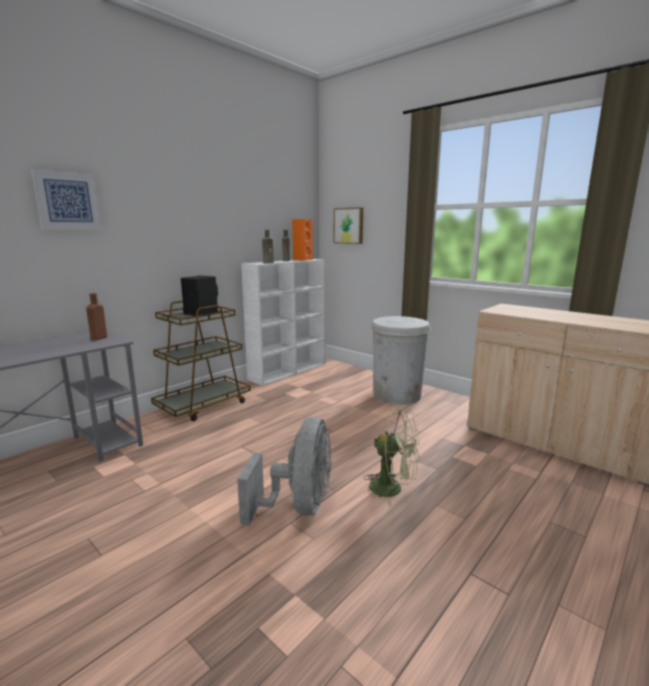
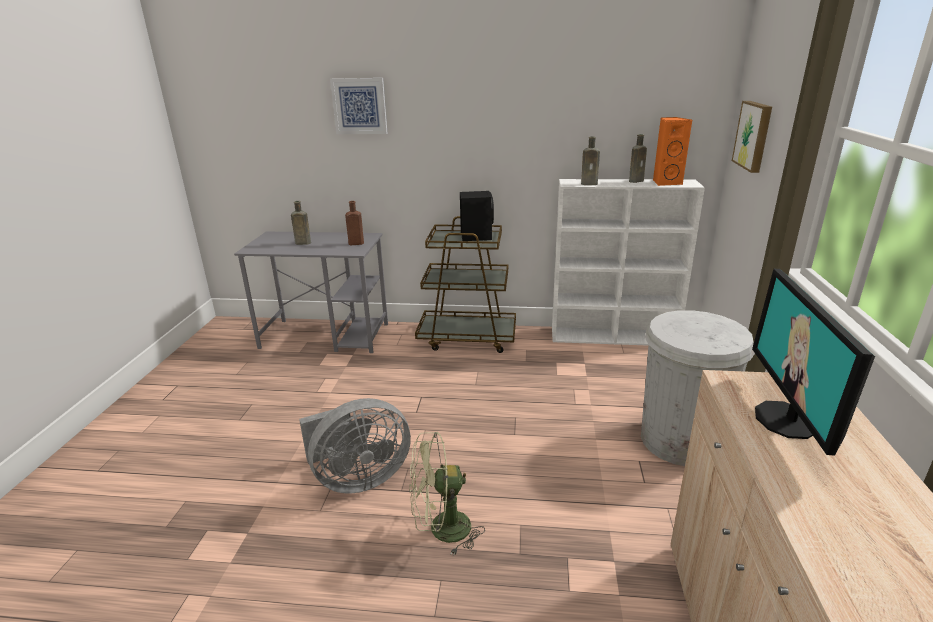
camera: 55 degrees right, 10 degrees up
green fan [363,408,420,507] -> green fan turned 90 degrees clockwise [410,432,485,556]
none -> brown bottle [291,201,311,245]
none -> monitor [752,269,875,456]

